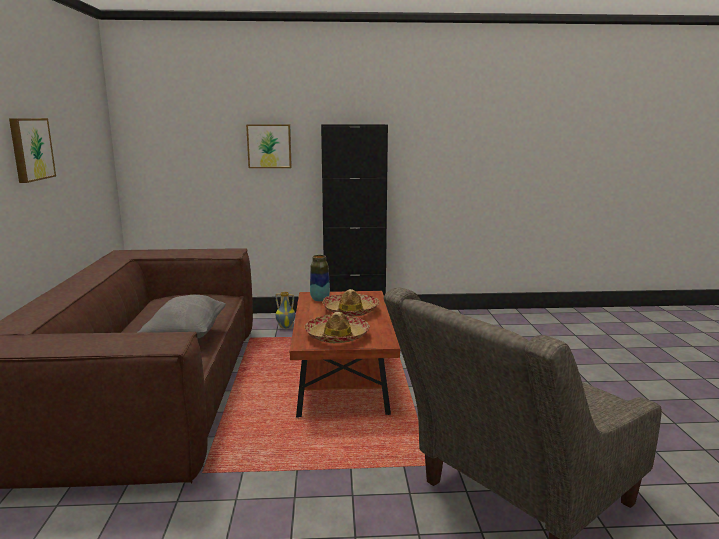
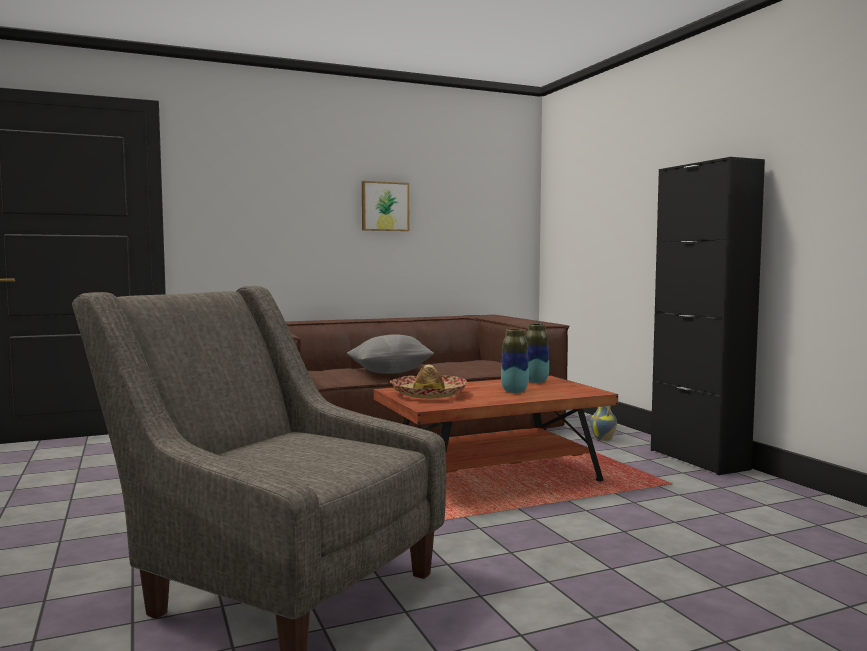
camera: 70 degrees right, 10 degrees down
picture [246,124,292,168] -> none
hat [322,289,380,316] -> vase [501,329,529,393]

